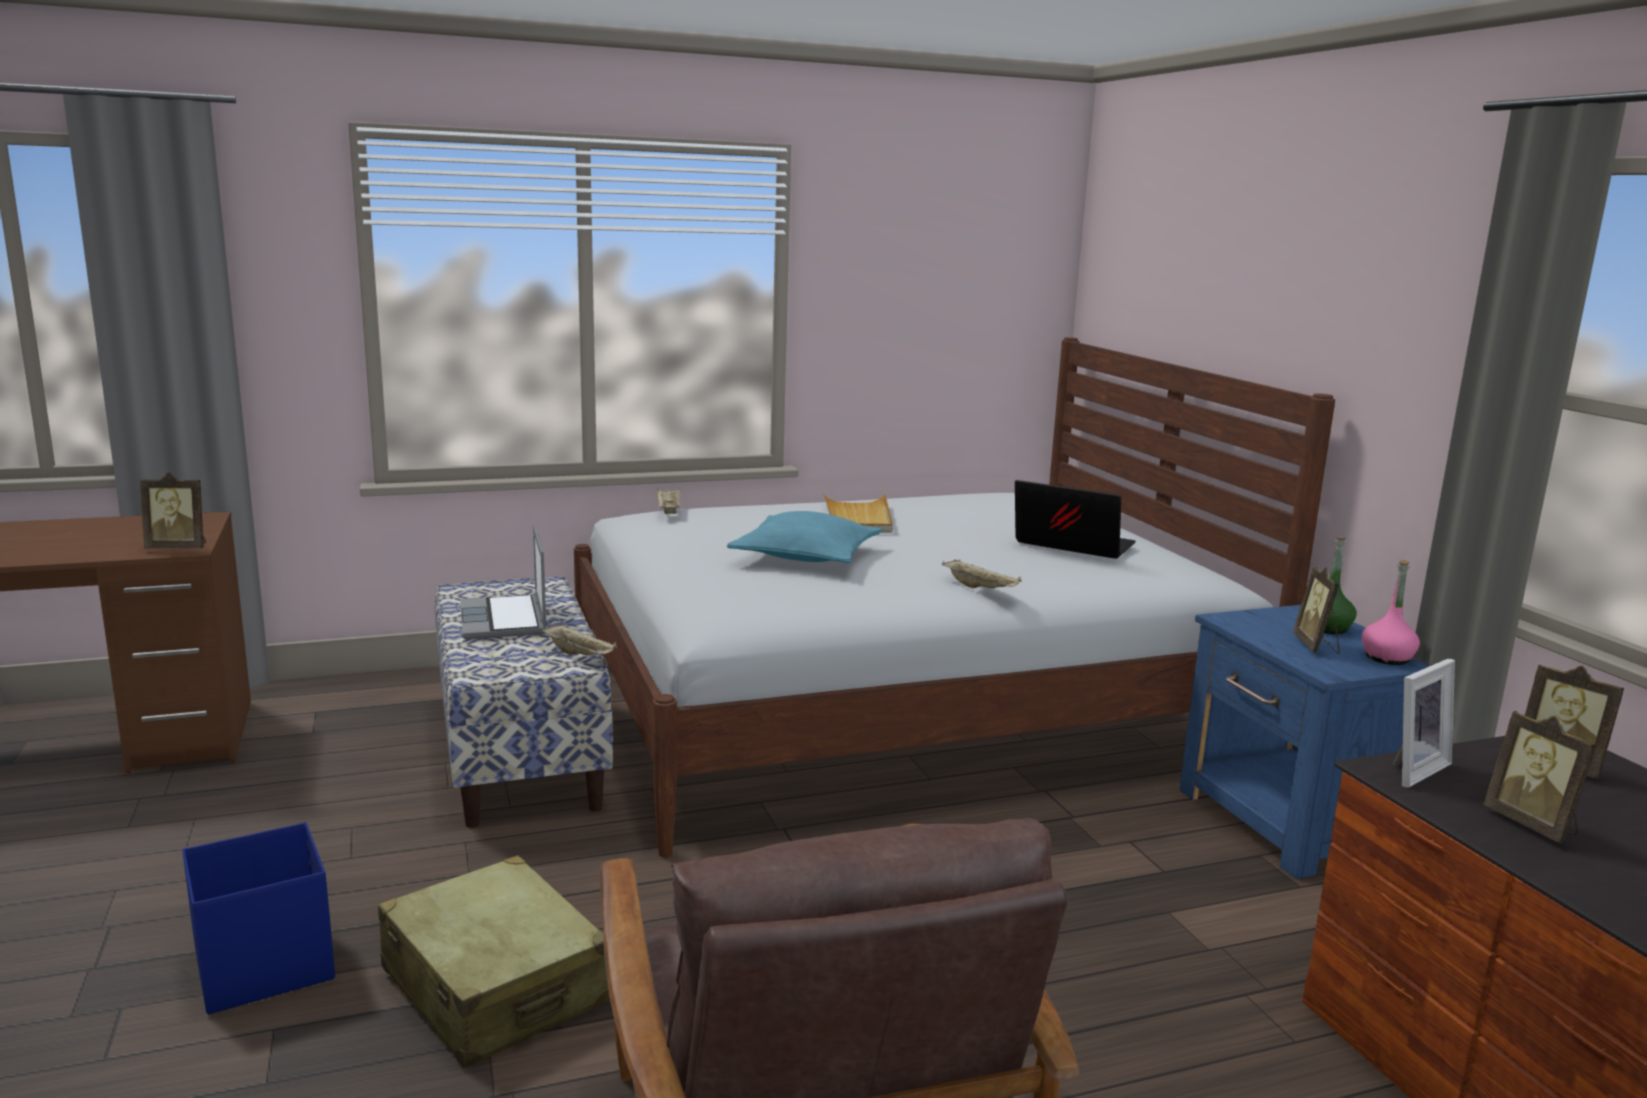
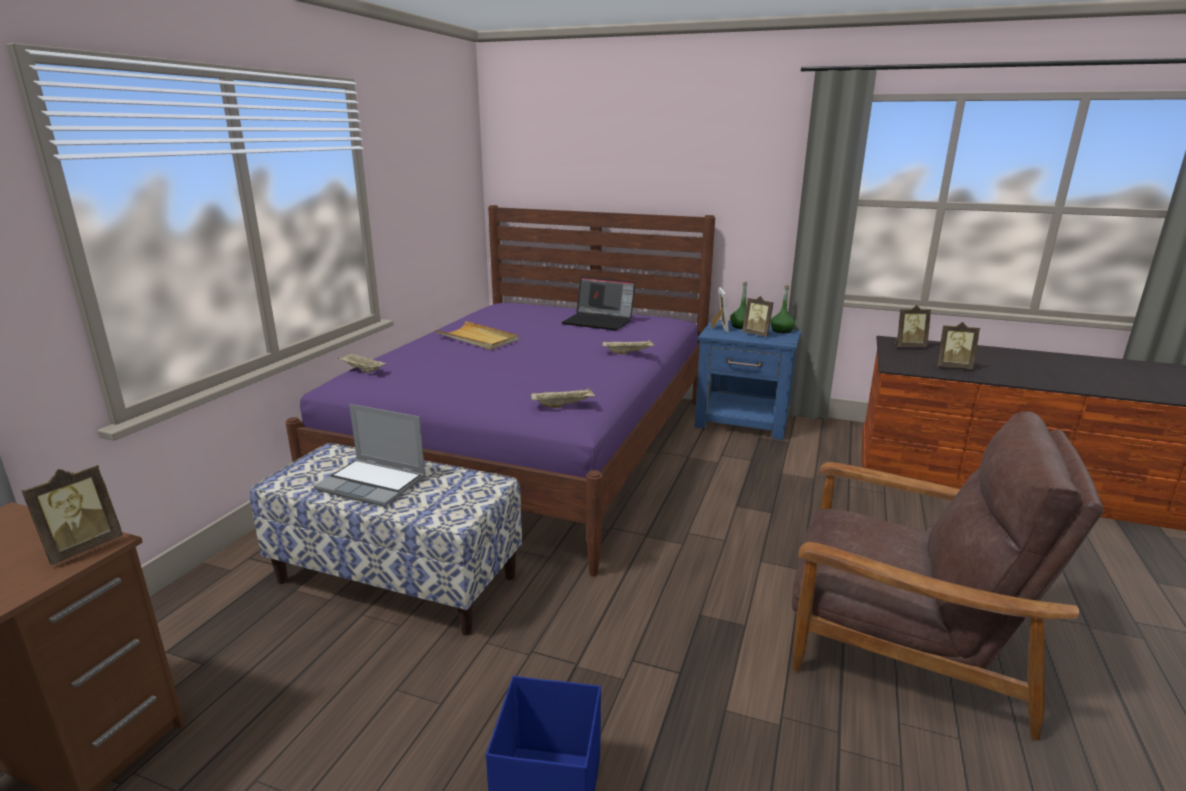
camera: 50 degrees left, 5 degrees up
beige suitcase [378,855,610,1068] -> none
beige tray [542,624,617,656] -> beige tray moved to [531,387,596,408]
white bed [574,337,1335,858] -> purple bed [286,205,715,576]
turquoise pillow [727,511,882,563] -> none
laptop [1015,480,1136,558] -> laptop turned 135 degrees counterclockwise [562,277,635,330]
pink bottle [1362,560,1420,665] -> green bottle [770,285,795,333]
picture frame [1392,659,1455,788] -> picture frame moved to [711,287,729,332]

